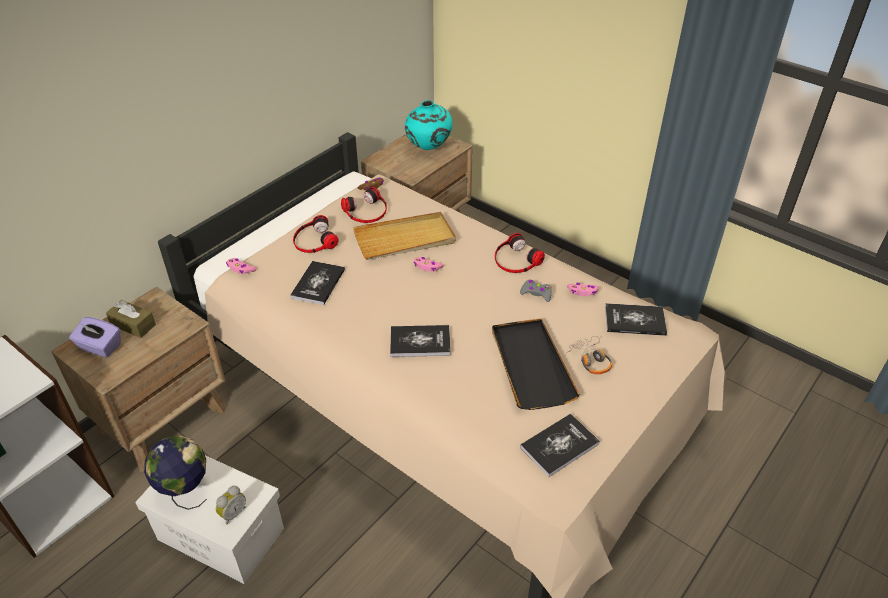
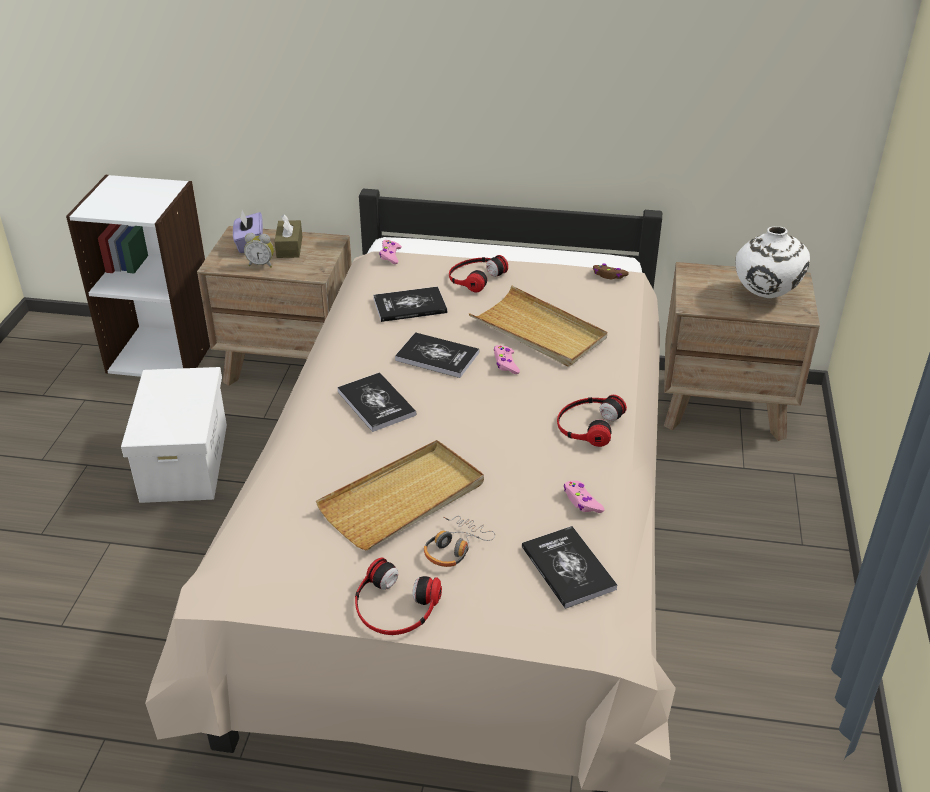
camera: 60 degrees right, 5 degrees down
globe [144,436,207,510] -> none
alarm clock [216,486,246,525] -> alarm clock moved to [244,233,274,268]
headphones [341,187,387,223] -> headphones moved to [355,558,442,635]
turquoise vase [405,100,453,150] -> white vase [735,227,810,298]
black tray [492,318,580,410] -> beige tray [316,440,484,551]
grey game controller [520,279,552,302] -> none
book [520,414,600,477] -> book moved to [395,332,479,378]

